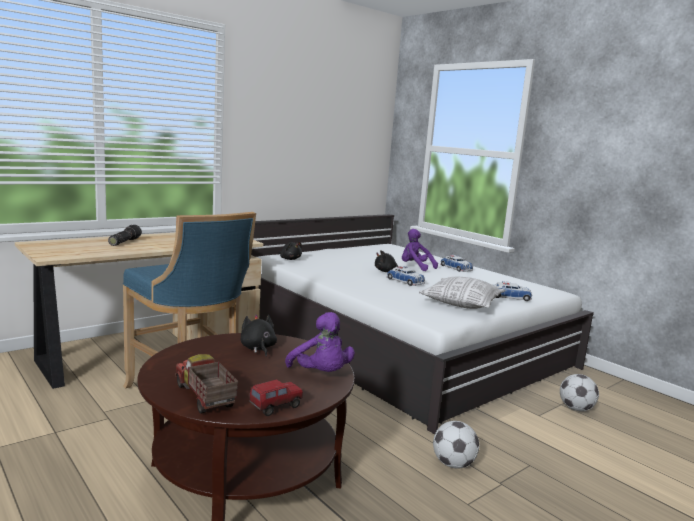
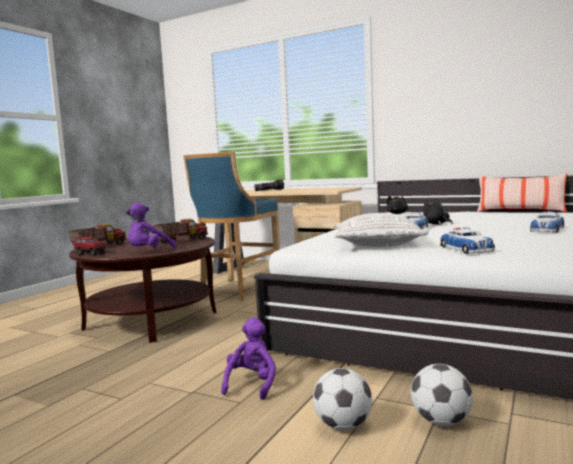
camera: 70 degrees right, 5 degrees down
black plush toy [241,315,277,357] -> toy truck [153,219,208,243]
purple plush toy [402,229,438,271] -> purple plush toy moved to [221,317,276,400]
football [433,421,479,469] -> football moved to [313,368,372,430]
none -> pillow [477,173,568,212]

